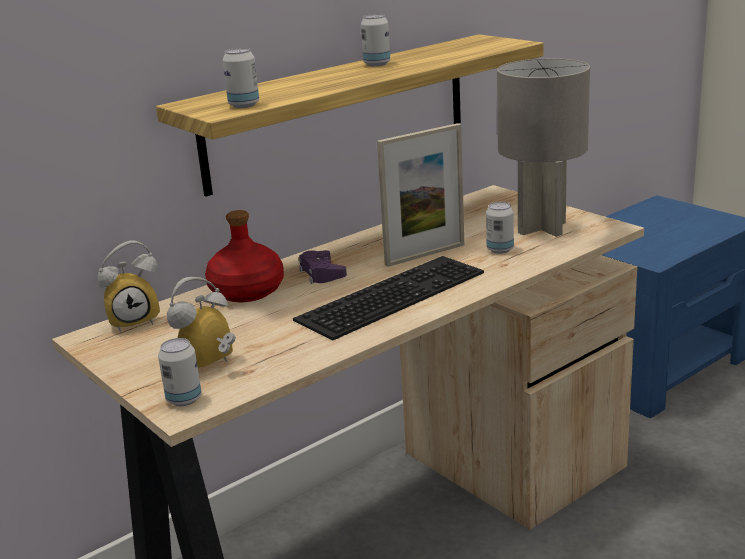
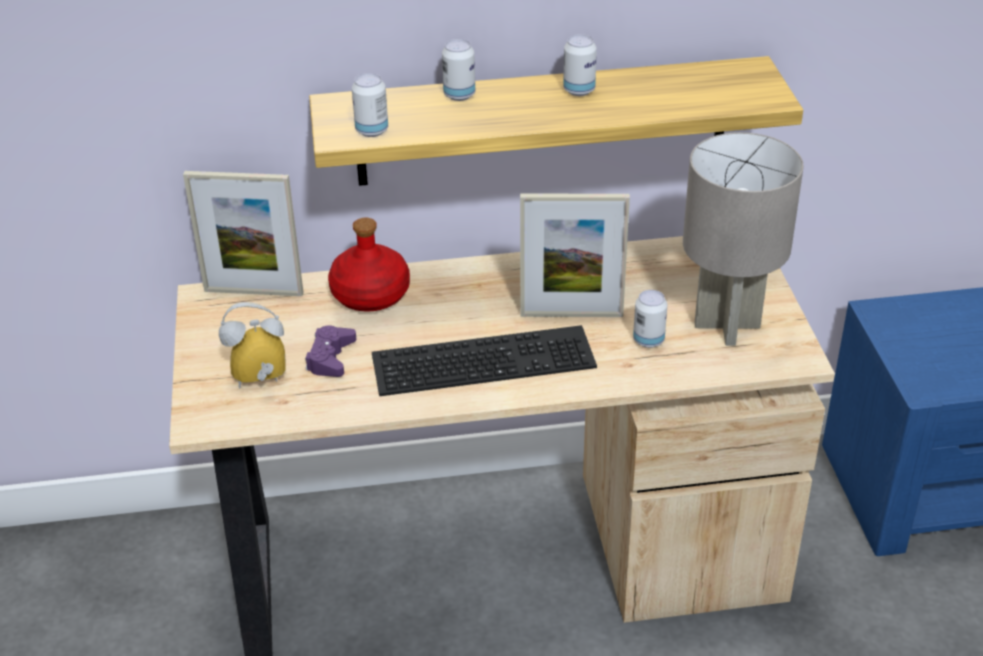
camera: 30 degrees right, 15 degrees up
alarm clock [98,240,160,333] -> picture frame [183,171,304,296]
can [158,338,202,406] -> can moved to [442,39,475,101]
purple game controller [299,250,347,284] -> purple game controller moved to [305,325,356,377]

